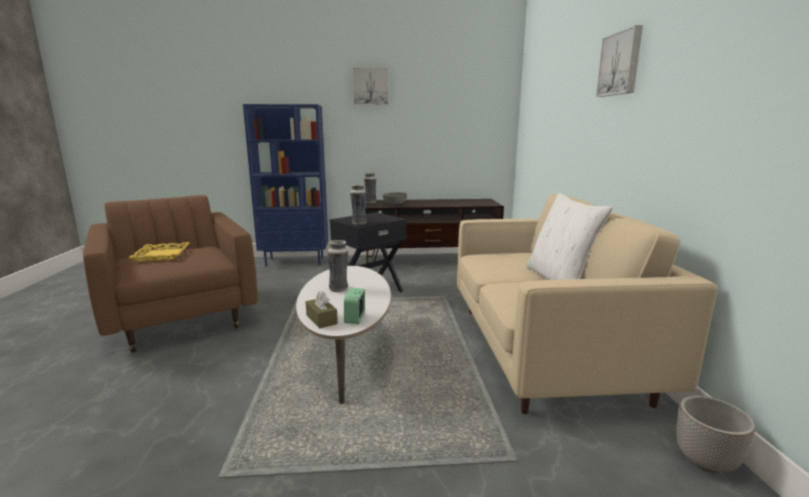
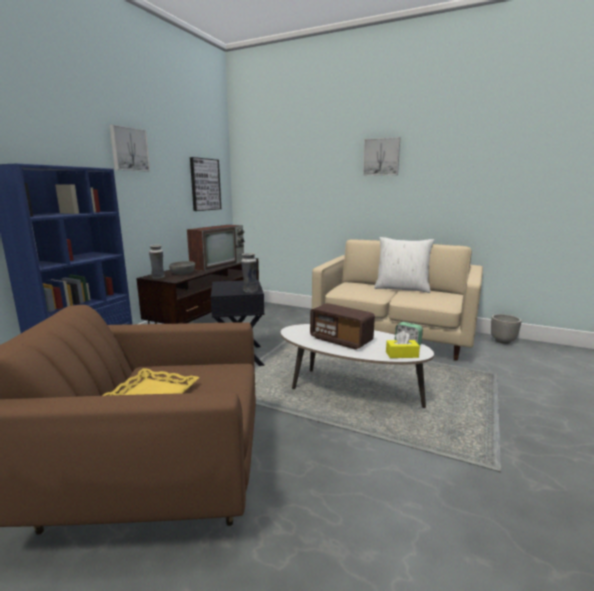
camera: 60 degrees left, 0 degrees up
brown tissue box [306,290,338,329] -> yellow tissue box [386,331,420,358]
vase [328,240,348,292] -> radio [310,303,375,350]
none -> television [187,225,245,271]
none -> picture [190,157,221,211]

